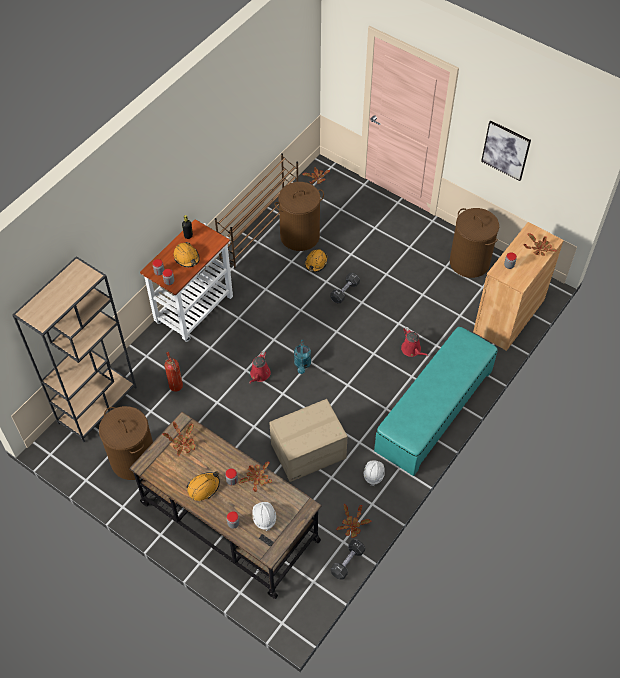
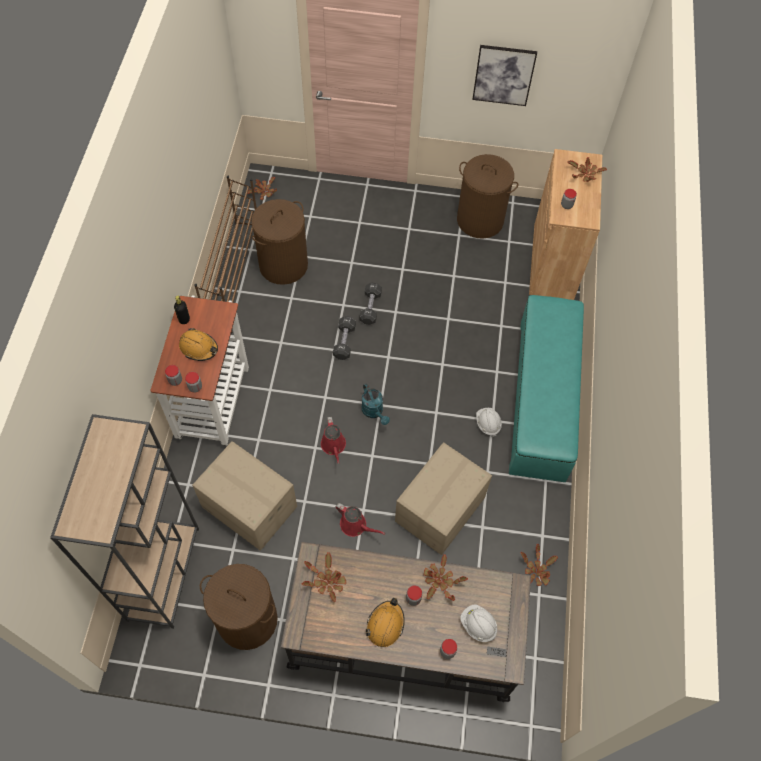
camera: 30 degrees left, 5 degrees up
fire extinguisher [165,352,183,392] -> cardboard box [192,441,297,551]
orange hard hat [305,249,328,272] -> none
black dumbbell [331,539,365,580] -> black dumbbell moved to [333,316,356,360]
white hard hat [364,460,385,486] -> white hard hat moved to [476,408,502,437]
red watering can [401,327,428,357] -> red watering can moved to [335,503,385,537]

